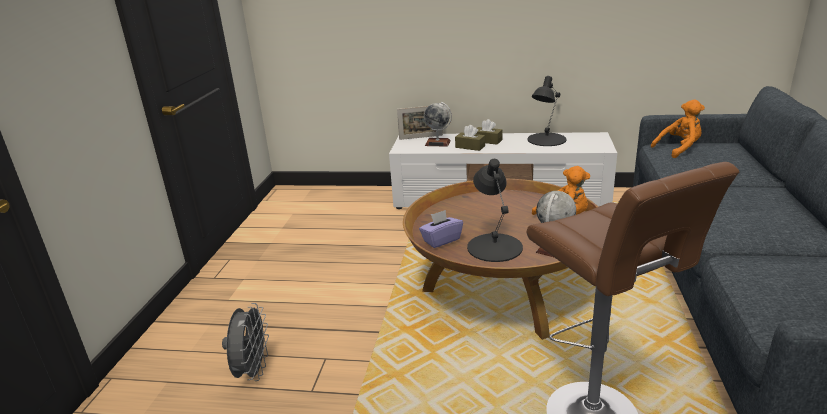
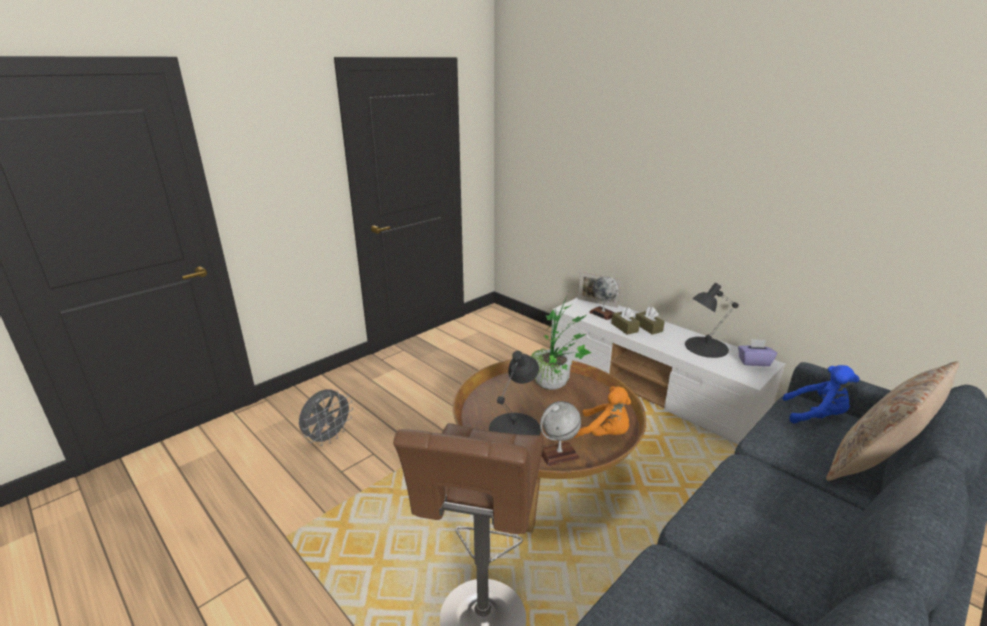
camera: 35 degrees right, 0 degrees up
purple tissue box [419,210,463,248] -> purple tissue box moved to [738,339,777,366]
orange plush toy [651,99,705,158] -> blue plush toy [782,365,860,423]
none -> potted plant [531,292,591,390]
none -> beige pillow [826,361,959,481]

